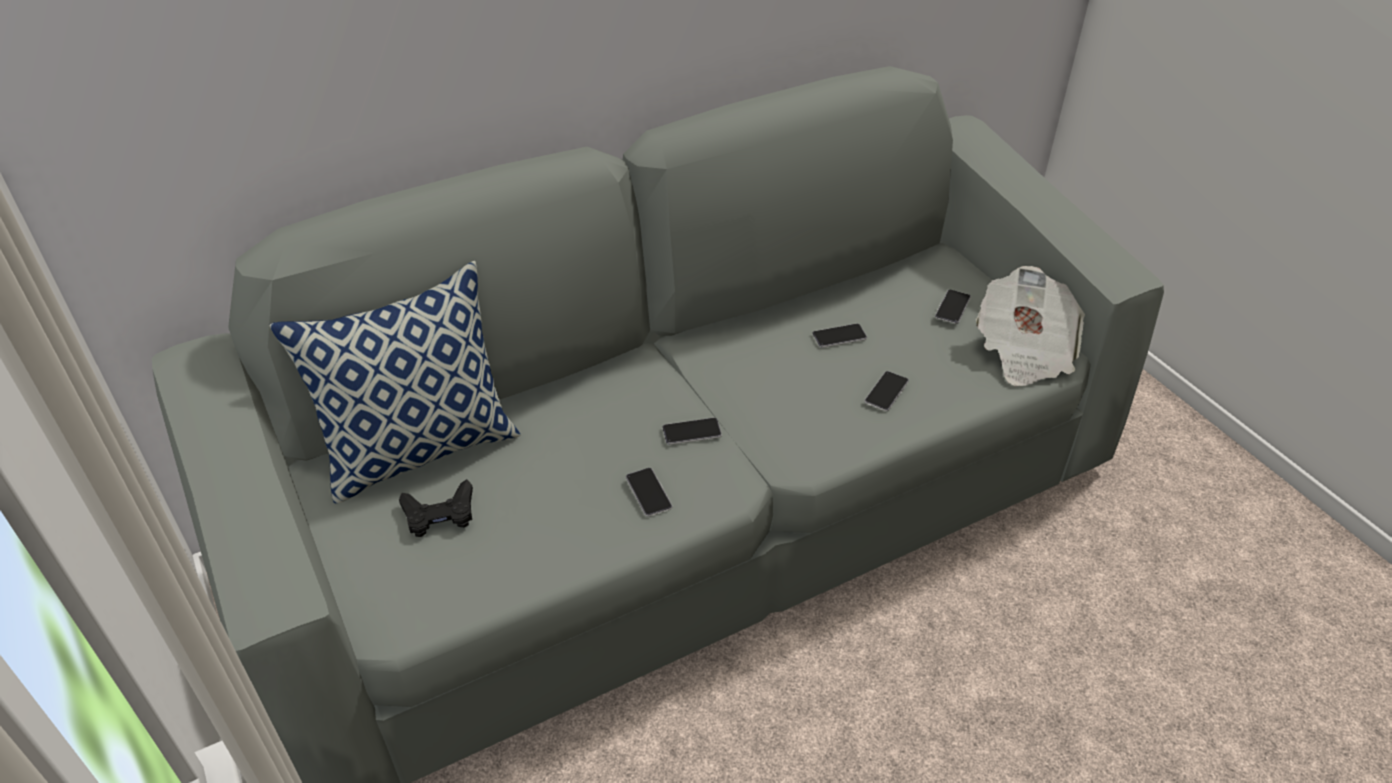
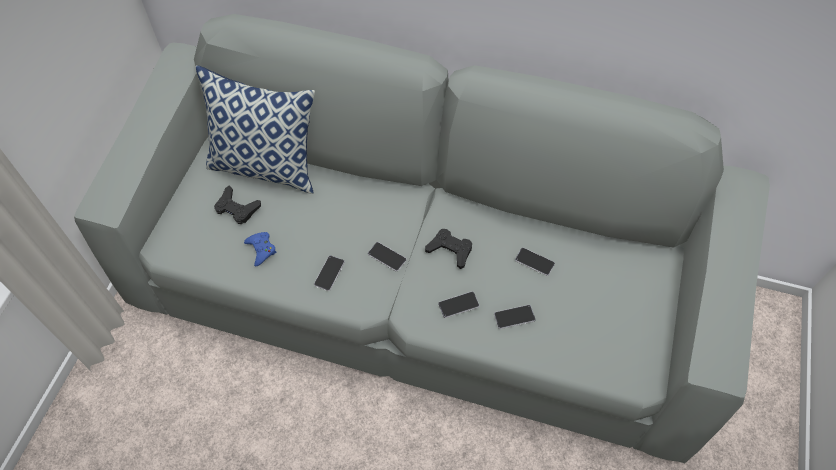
camera: 45 degrees right, 15 degrees up
phone [935,290,971,324] -> phone moved to [438,292,480,318]
newspaper [976,266,1085,386] -> none
none -> blue game controller [244,232,277,267]
none -> black game controller [425,229,472,269]

